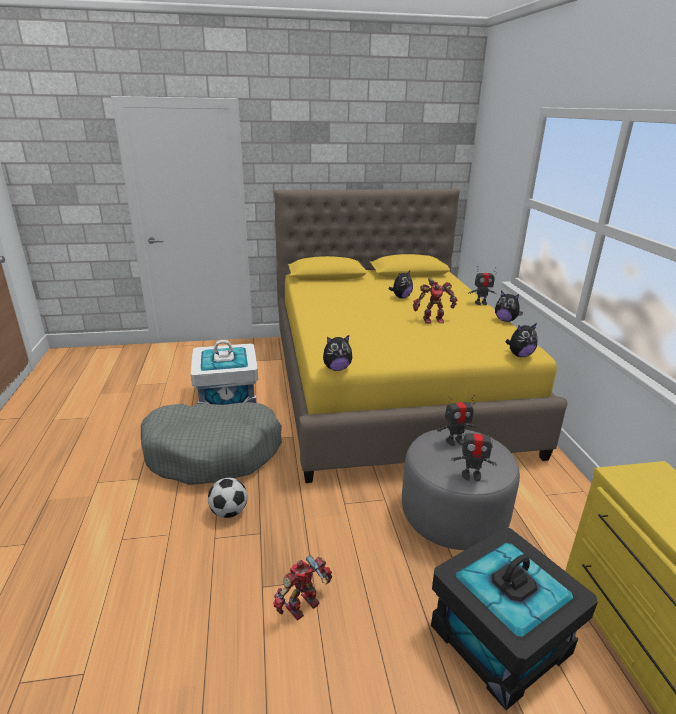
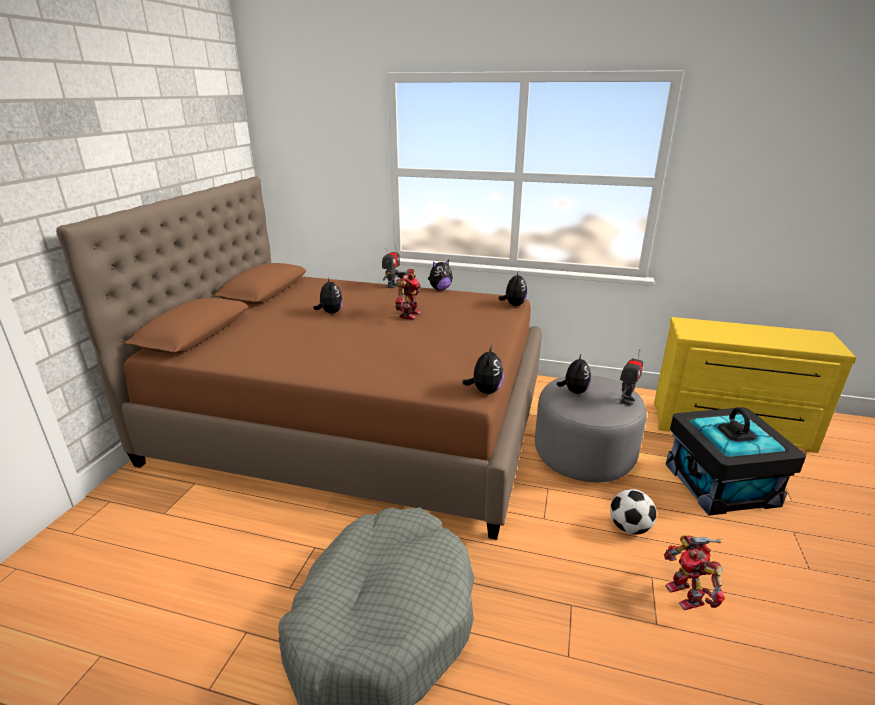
camera: 65 degrees left, 0 degrees up
white storage box [191,340,258,405] -> none
football [208,478,248,518] -> football moved to [610,489,657,535]
yellow bed [274,189,568,483] -> brown bed [56,177,542,540]
toy robot [437,395,475,446] -> plush toy [556,353,591,394]

